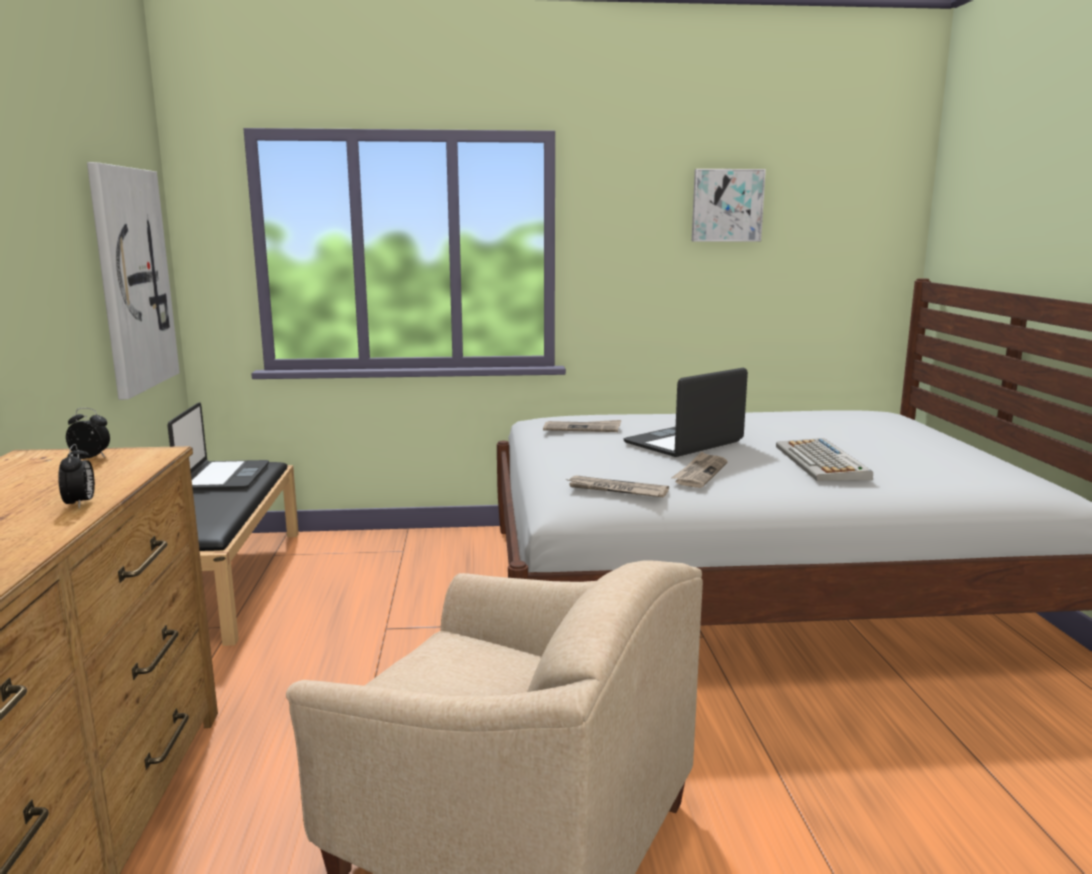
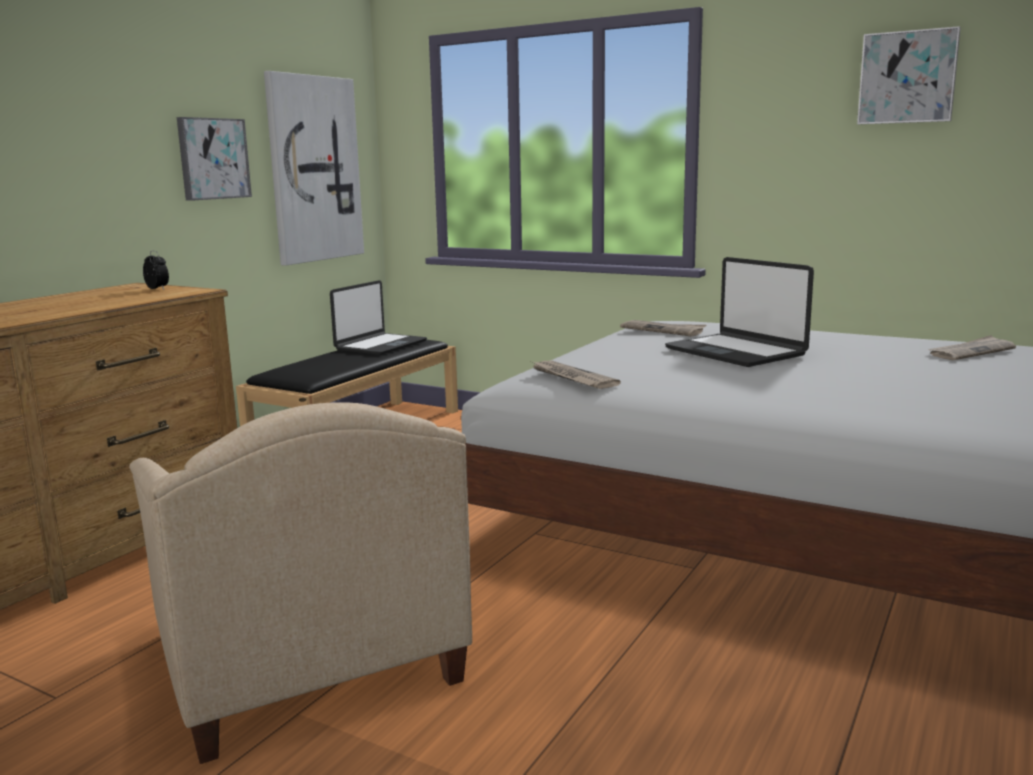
camera: 35 degrees right, 0 degrees up
alarm clock [58,444,95,509] -> none
laptop [623,368,748,457] -> laptop turned 120 degrees counterclockwise [665,257,814,367]
newspaper [672,452,728,488] -> newspaper moved to [928,335,1016,360]
keyboard [776,438,873,481] -> none
none -> picture [177,117,252,201]

